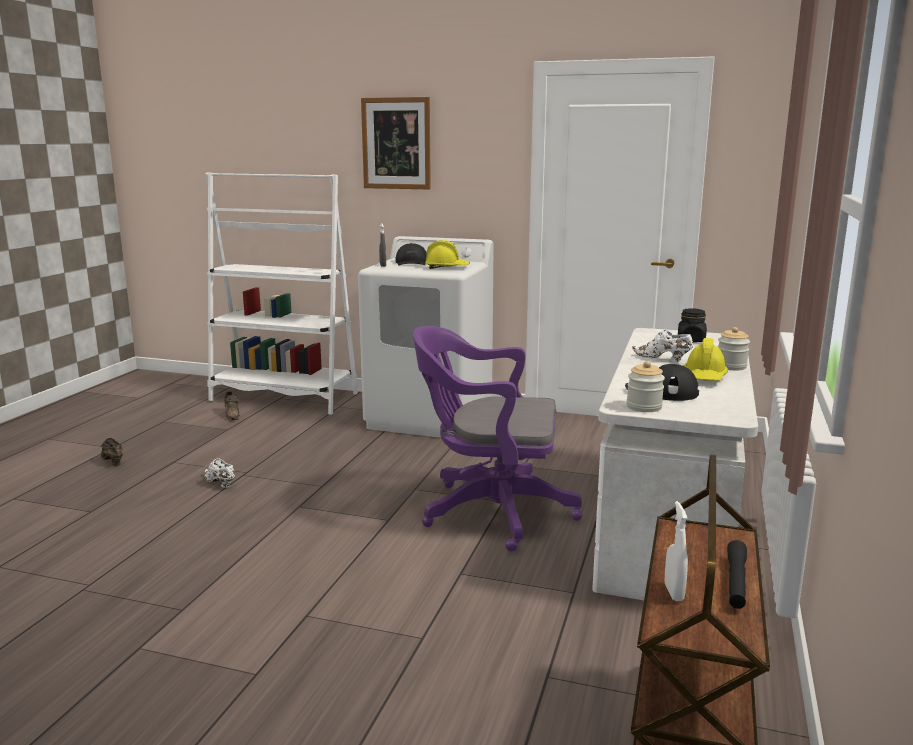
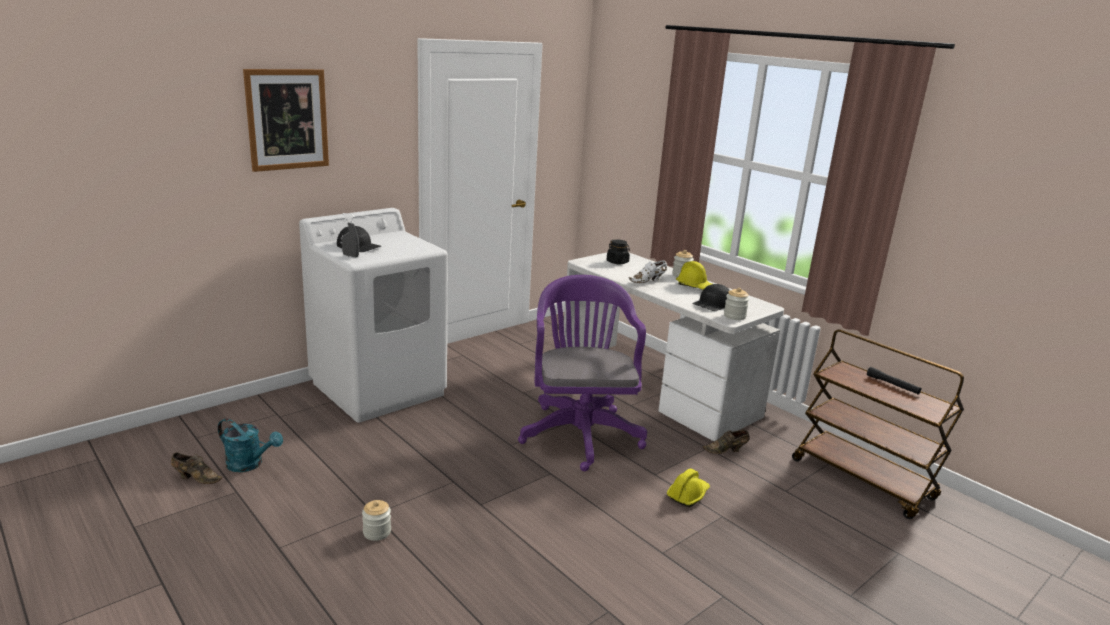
camera: 60 degrees left, 5 degrees up
brown shoe [100,438,123,466] -> brown shoe moved to [703,430,750,454]
white shoe [204,458,235,488] -> jar [362,500,391,541]
white bookcase [205,172,358,415] -> none
purple office chair [413,326,582,551] -> purple office chair turned 135 degrees clockwise [518,275,647,471]
yellow hard hat [425,240,470,269] -> yellow hard hat moved to [667,469,710,507]
white spray bottle [665,501,688,601] -> none
none -> turquoise watering can [218,418,283,472]

